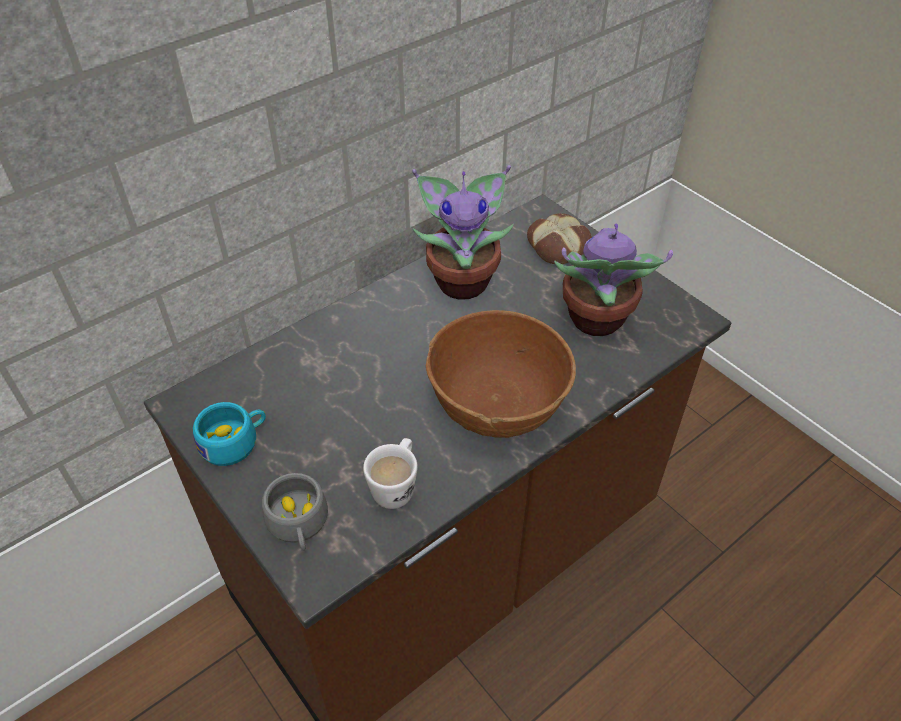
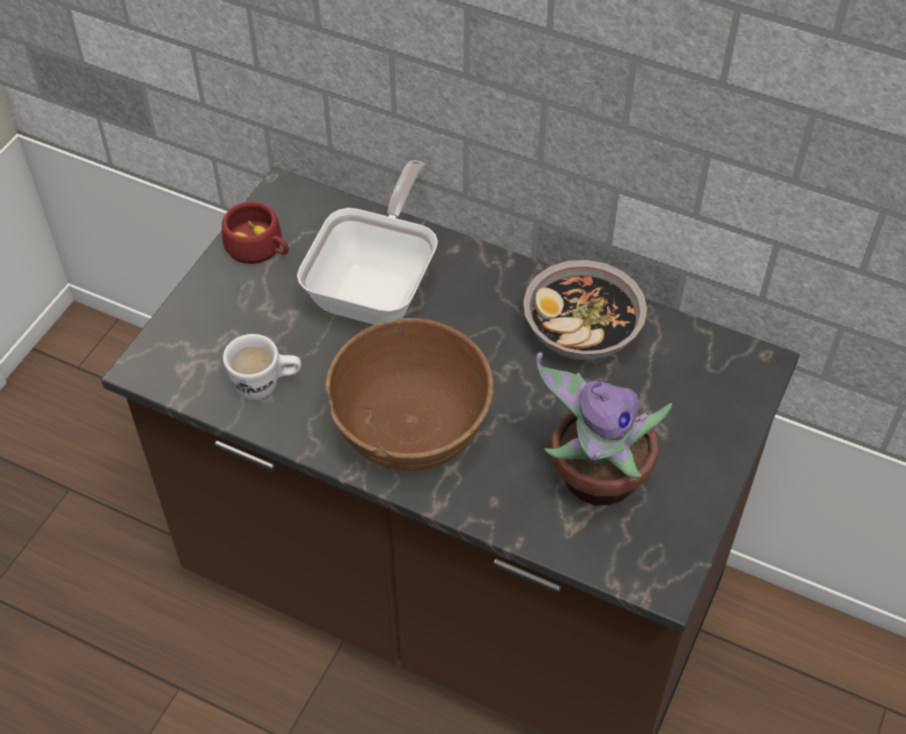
camera: 65 degrees right, 5 degrees up
turquoise cup [193,402,266,466] -> red cup [222,201,289,264]
grey cup [262,473,328,551] -> none
potted plant [412,165,514,300] -> bowl [523,260,647,360]
bread [527,213,592,264] -> none
none -> frying pan [297,160,438,325]

